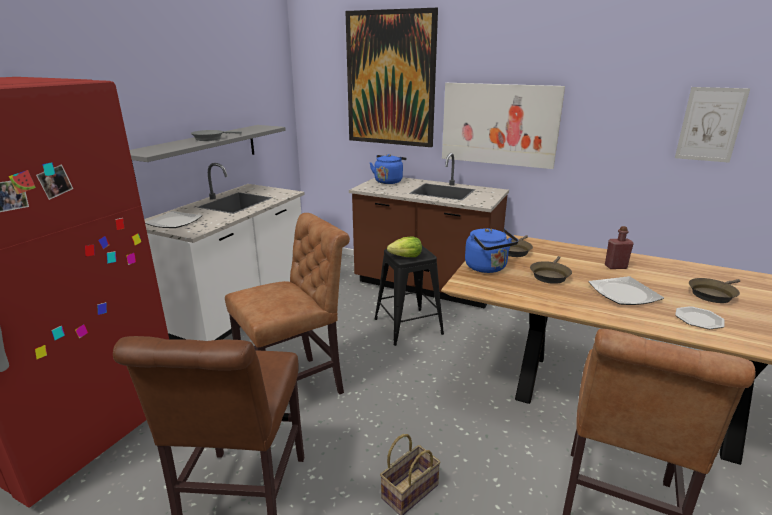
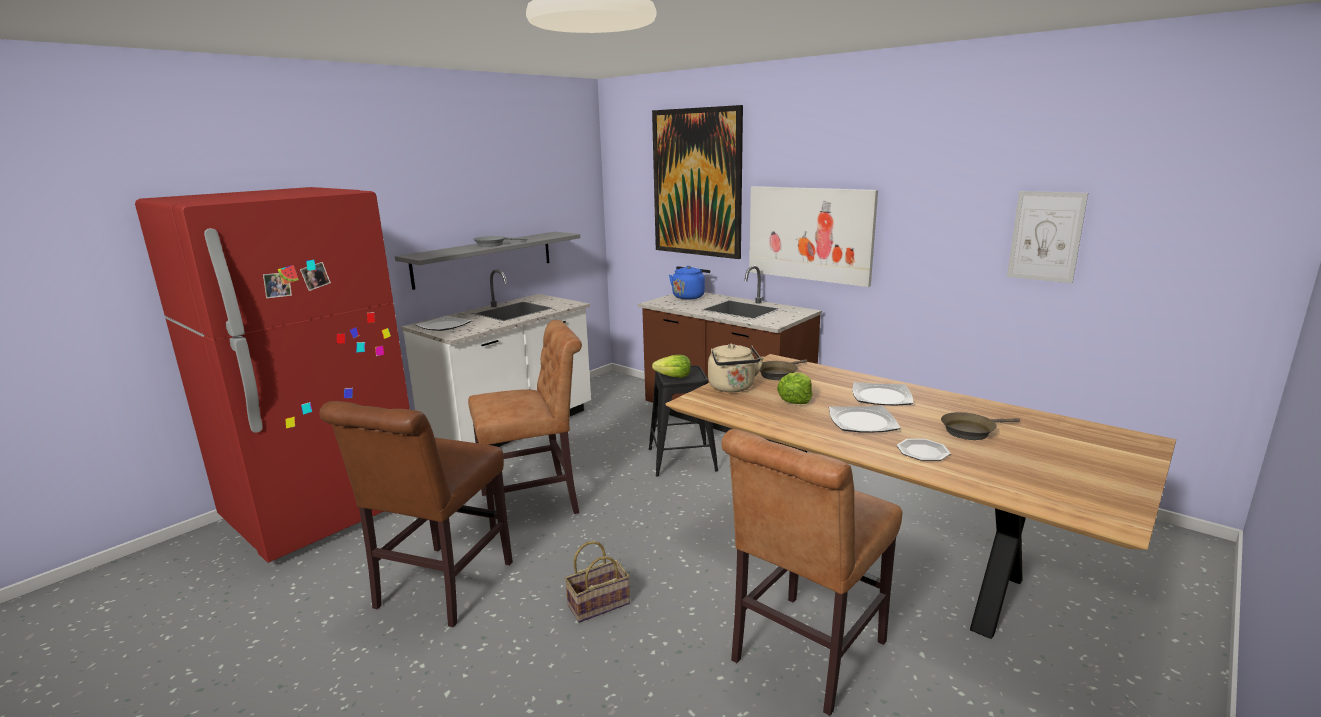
camera: 15 degrees right, 5 degrees down
blue kettle [465,228,519,273] -> beige kettle [708,344,764,392]
brown frying pan [530,256,572,284] -> lettuce [777,372,813,404]
red bottle [605,226,634,269] -> plate [852,382,913,406]

